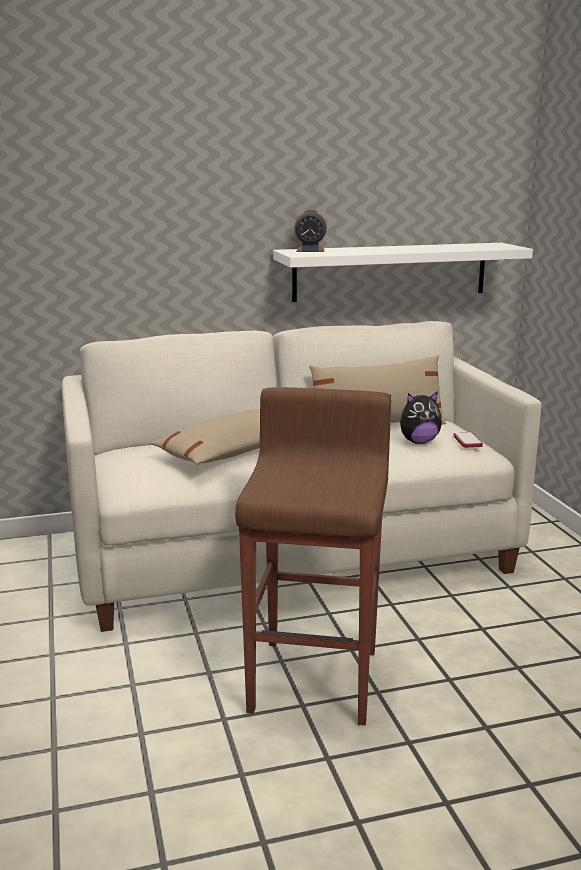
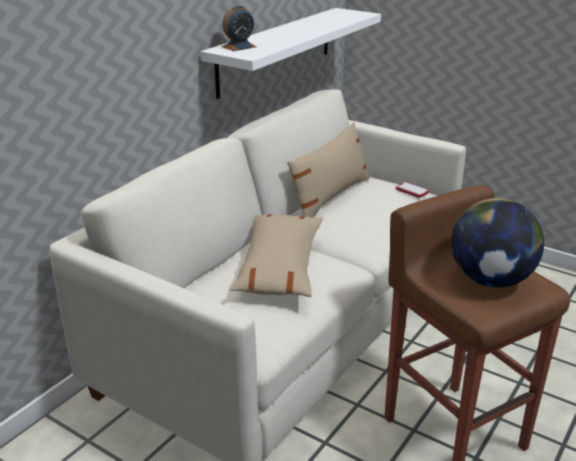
camera: 40 degrees left, 10 degrees up
plush toy [400,391,442,444] -> none
none -> globe [451,198,544,288]

